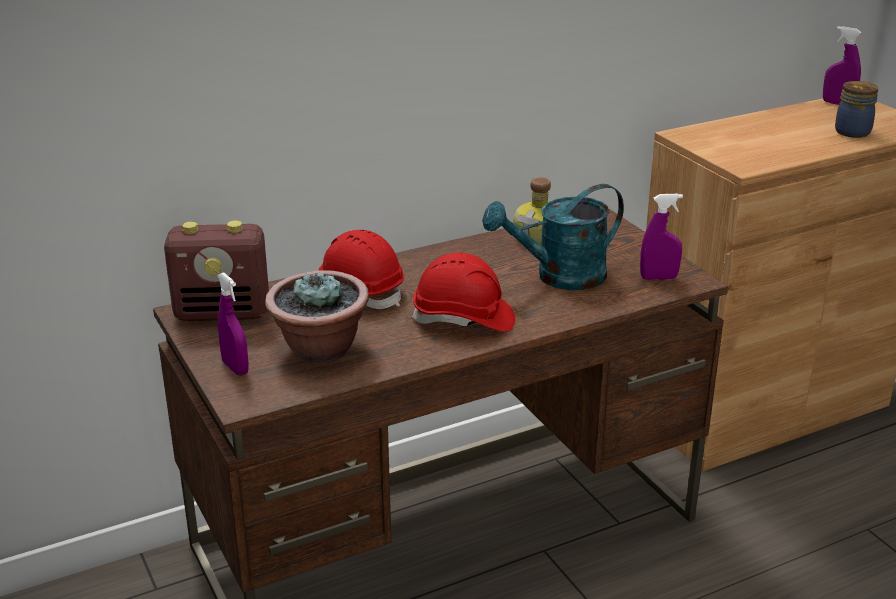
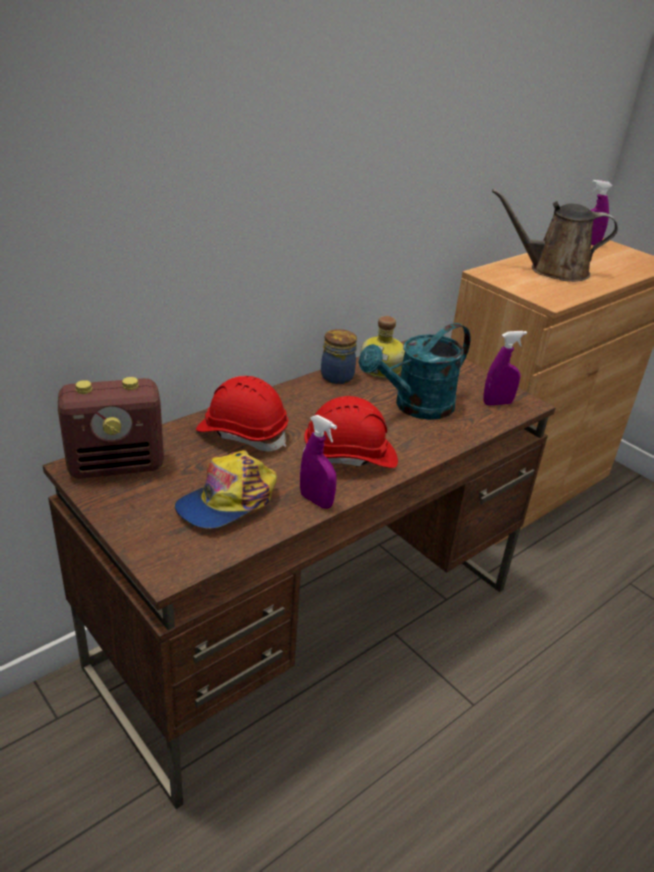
camera: 15 degrees left, 5 degrees up
purple spray bottle [217,272,249,376] -> purple spray bottle moved to [300,415,337,509]
potted plant [265,270,369,363] -> cap [175,450,277,528]
jar [835,81,878,138] -> jar moved to [321,329,357,384]
none -> brown watering can [492,189,618,282]

